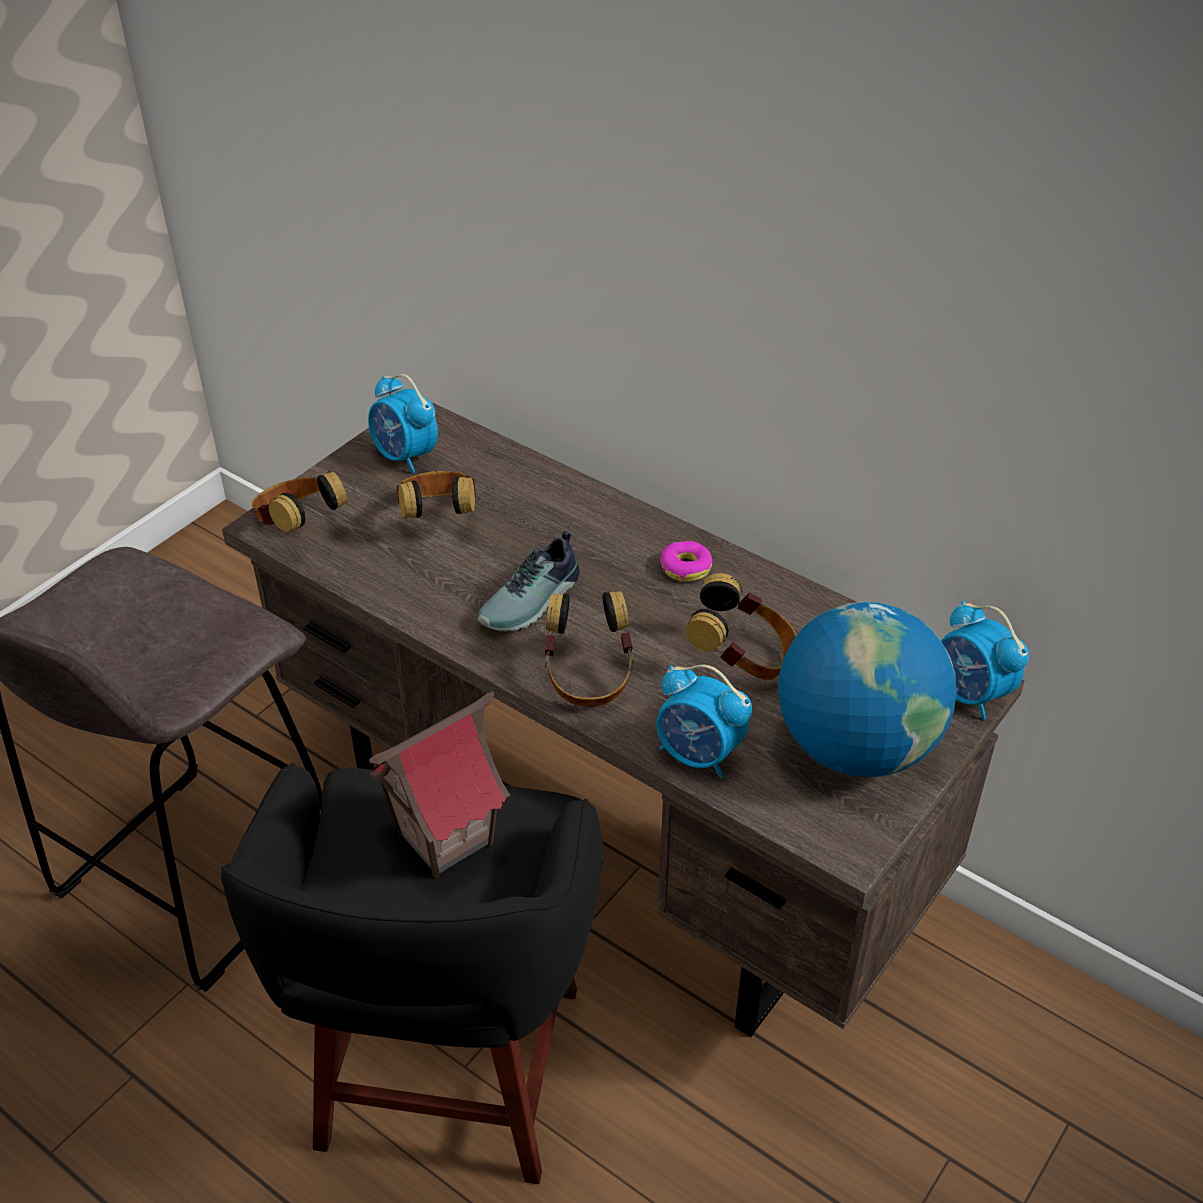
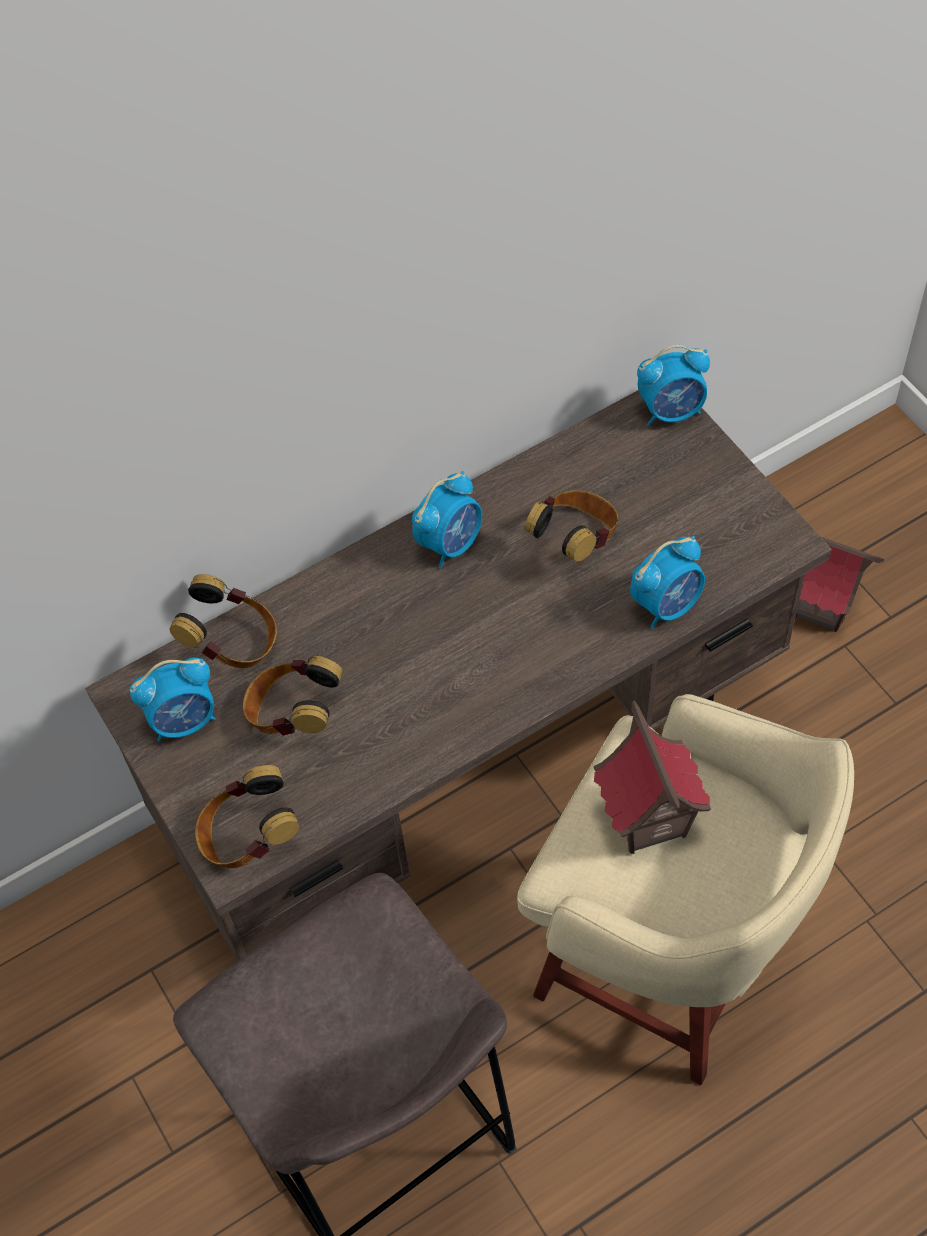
camera: 65 degrees left, 15 degrees up
black stool [221,763,603,1184] -> beige stool [517,694,854,1085]
shoe [477,531,580,631] -> none
headphones [545,591,634,707] -> headphones moved to [170,574,277,668]
donut [660,541,713,582] -> alarm clock [412,471,482,569]
globe [778,601,957,777] -> none
none -> toy house [796,537,884,632]

